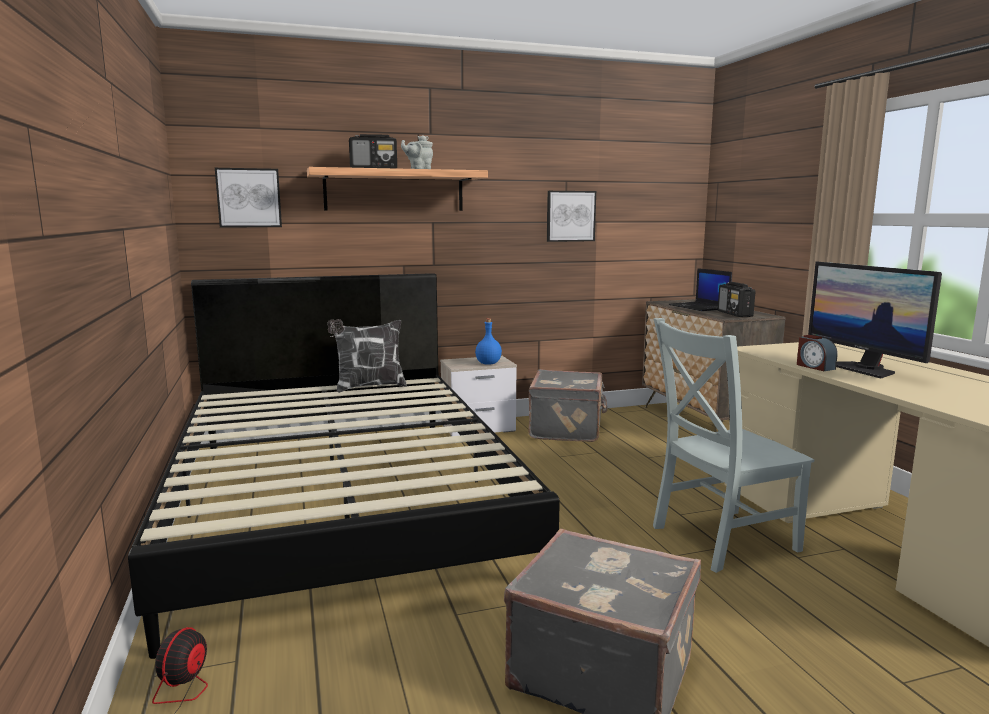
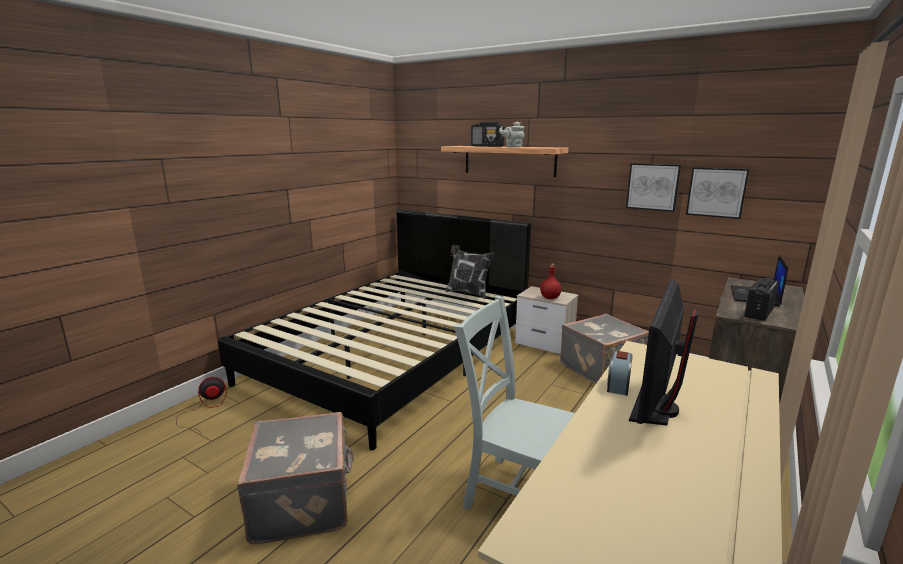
camera: 50 degrees right, 5 degrees up
picture [215,168,282,228] -> picture moved to [686,167,749,219]
blue bottle [475,318,502,365] -> red bottle [540,264,561,299]

